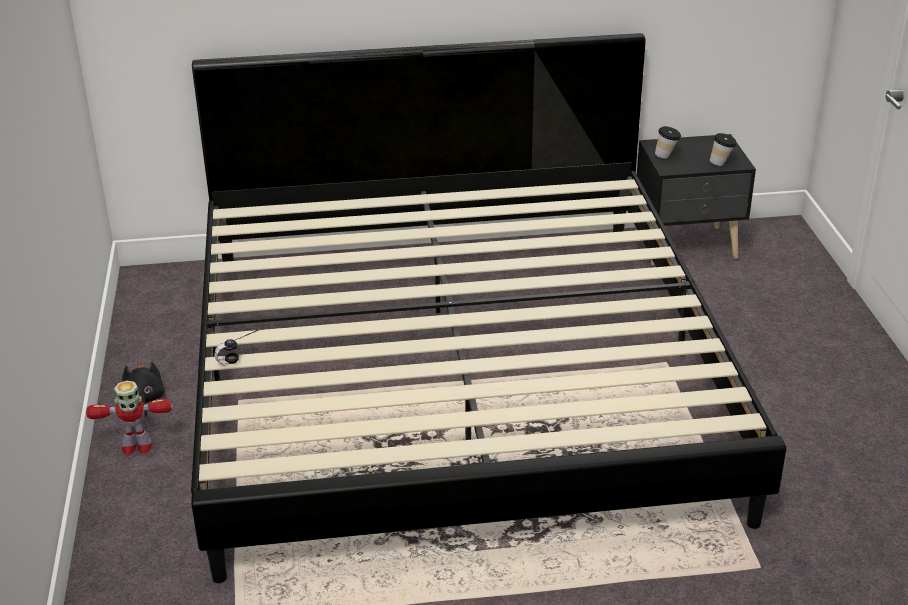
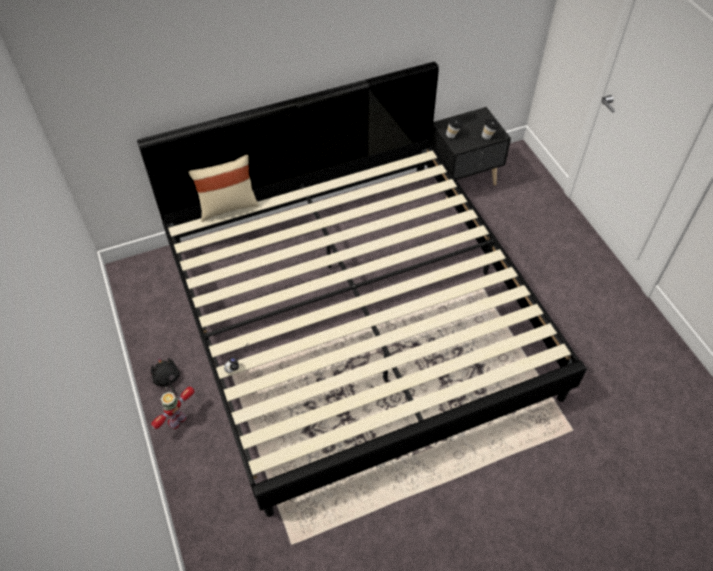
camera: 15 degrees left, 20 degrees up
toy robot [86,381,172,456] -> toy robot turned 150 degrees clockwise [151,387,194,429]
none -> beige pillow [188,154,259,222]

